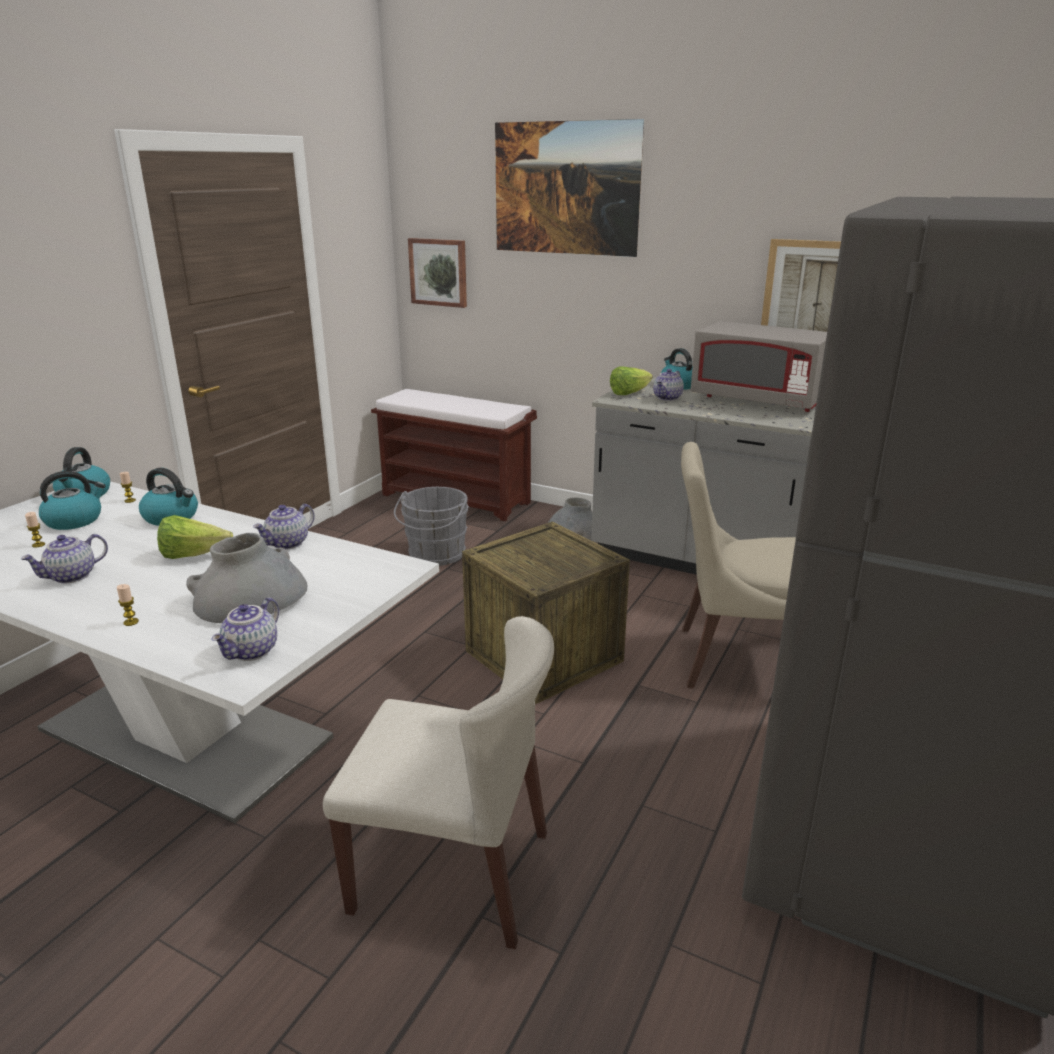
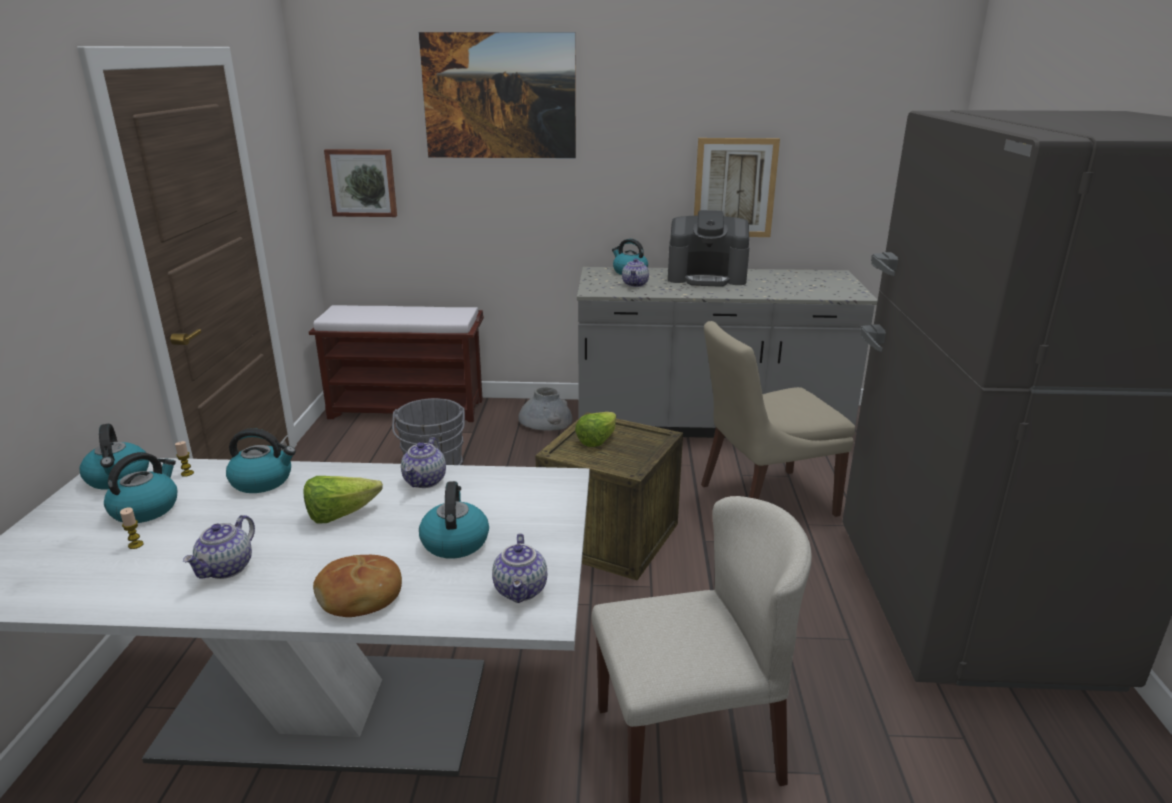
camera: 25 degrees left, 0 degrees up
candle [117,584,139,626] -> bread [313,555,402,617]
grey vase [186,533,307,623] -> kettle [419,481,489,559]
lettuce [610,366,653,395] -> lettuce moved to [575,412,616,447]
grey microwave [691,321,827,412] -> coffee machine [668,210,749,287]

